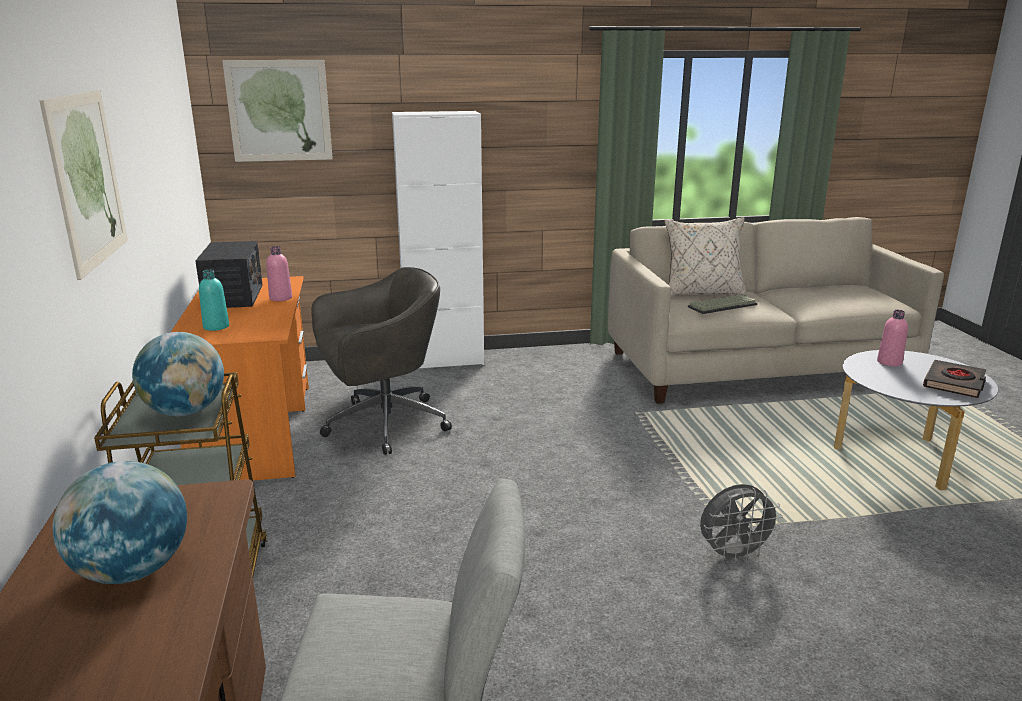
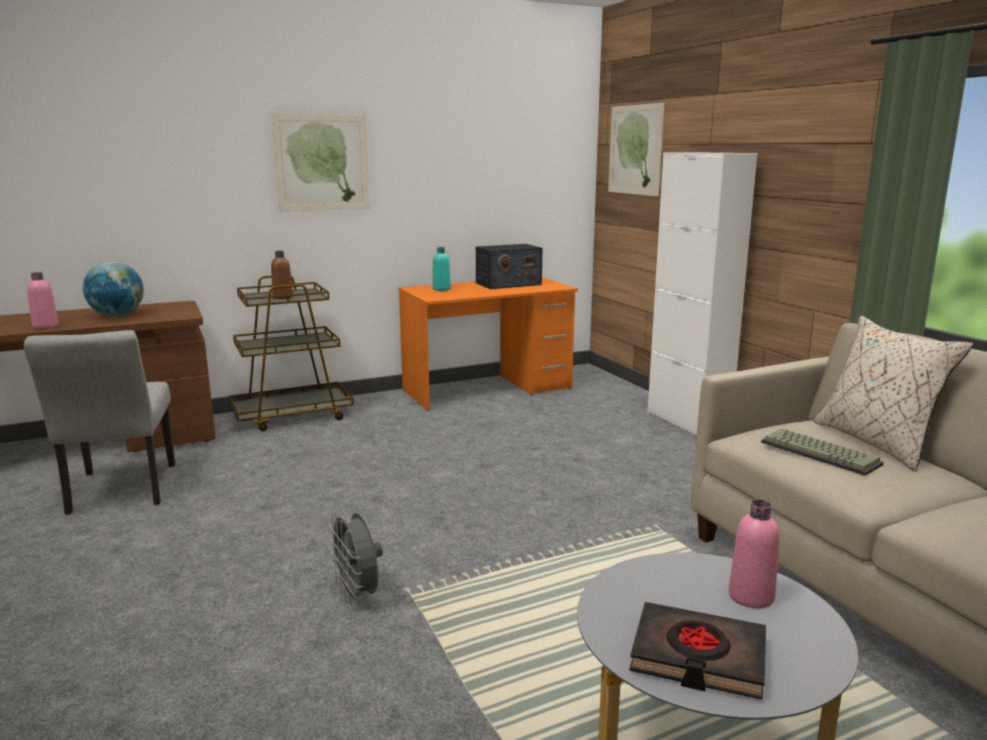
camera: 75 degrees right, 5 degrees down
globe [132,332,224,416] -> brown bottle [271,251,293,299]
pink bottle [266,246,292,301] -> pink bottle moved to [27,272,59,329]
grey office chair [311,267,452,455] -> none

